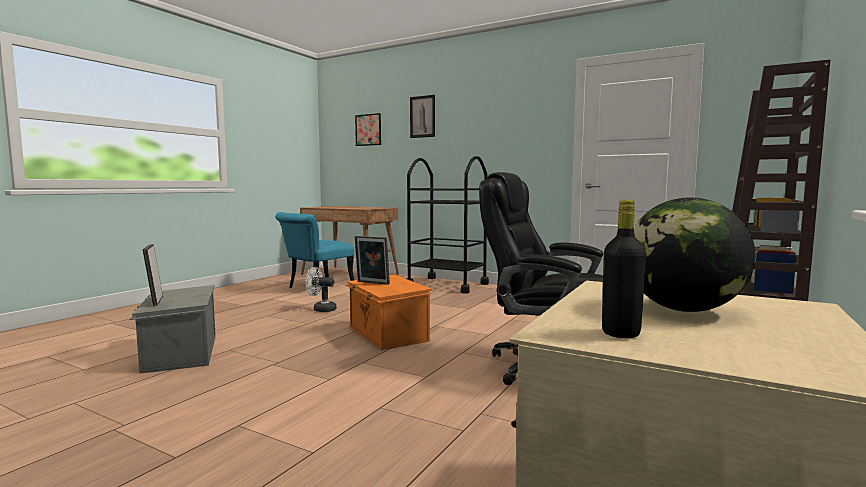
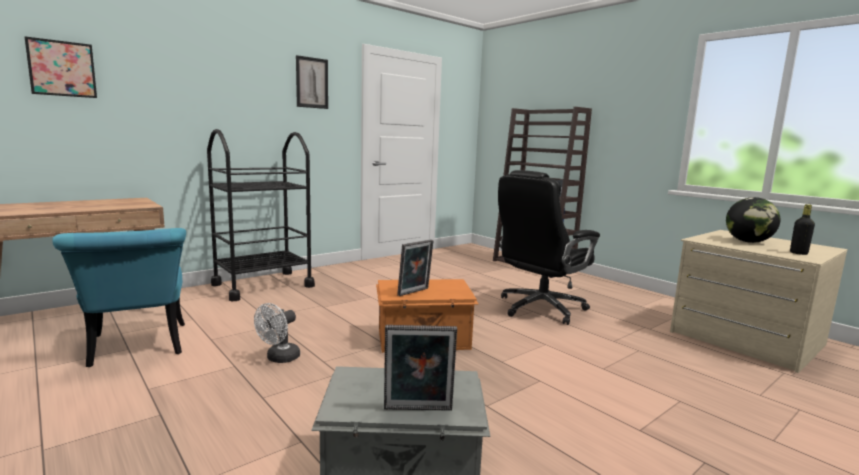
camera: 70 degrees left, 5 degrees up
picture [410,95,435,138] -> picture moved to [296,55,328,109]

